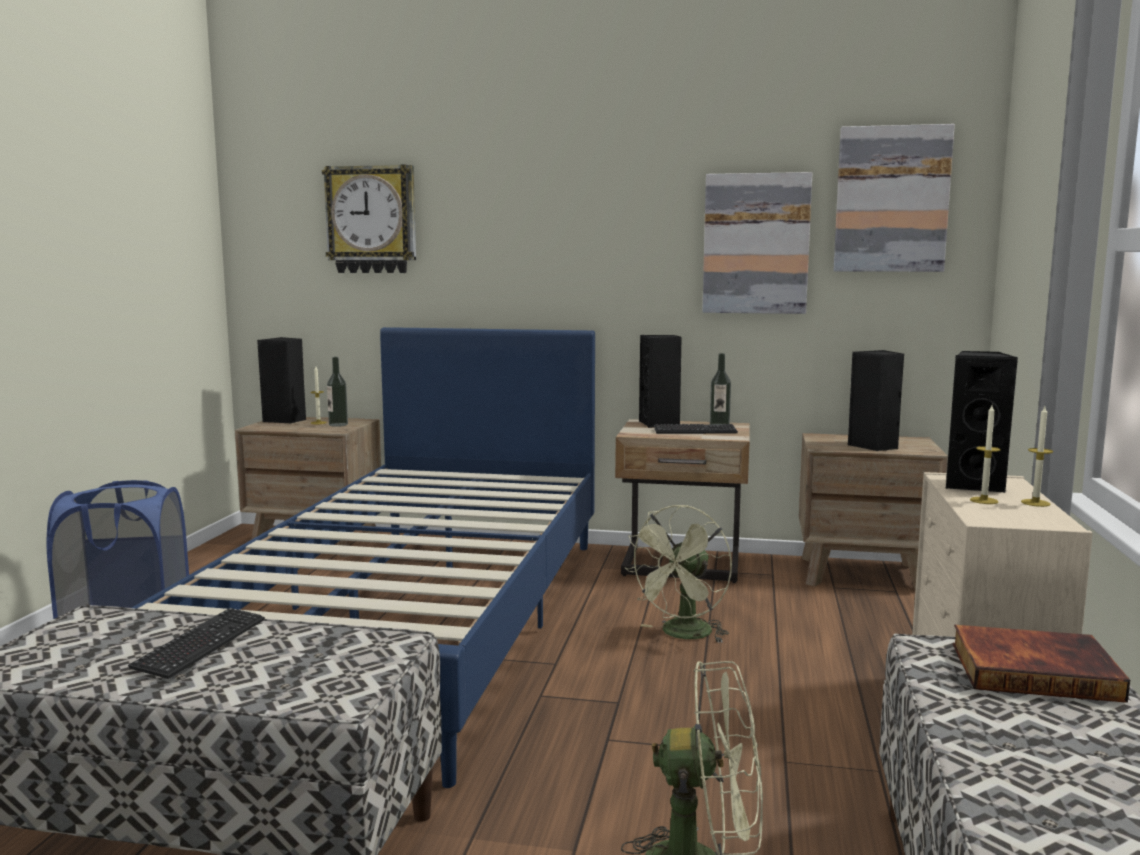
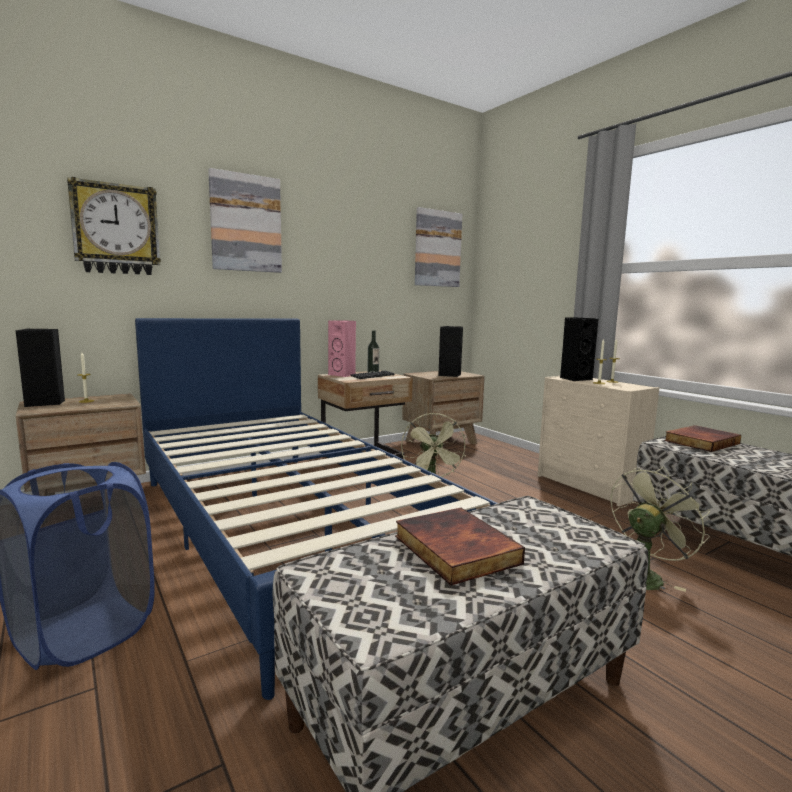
camera: 45 degrees left, 0 degrees up
keyboard [128,608,265,679] -> book [395,508,525,585]
bottle [327,357,348,427] -> none
black speaker [639,335,682,428] -> pink speaker [328,320,356,377]
picture [702,172,812,314] -> picture moved to [208,168,282,273]

